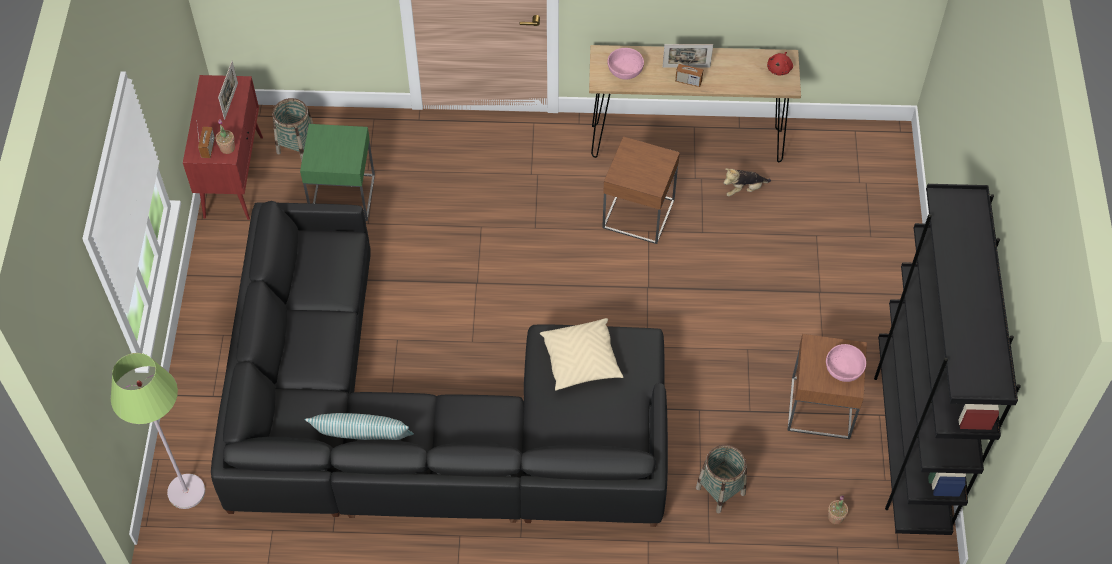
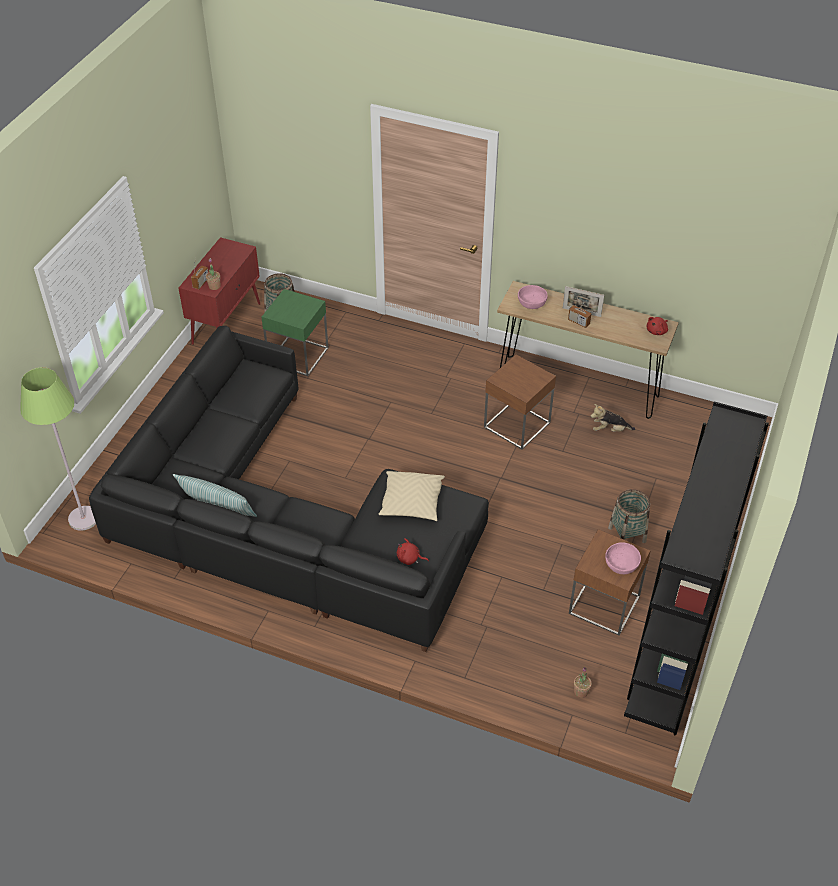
camera: 20 degrees right, 10 degrees down
picture frame [218,61,238,119] -> none
basket [696,445,747,514] -> basket moved to [608,489,650,543]
none -> red plush toy [397,538,429,565]

